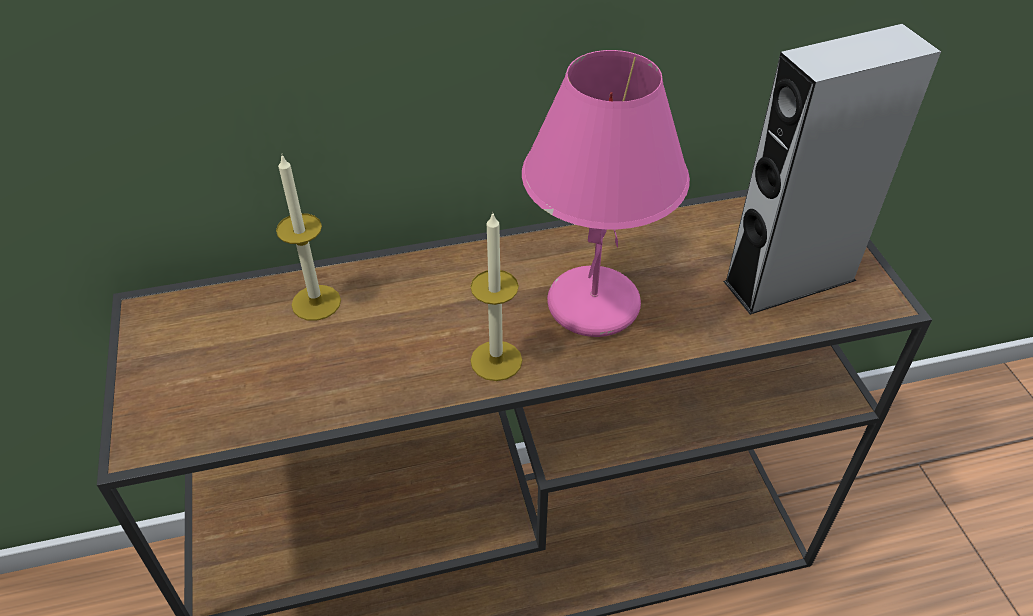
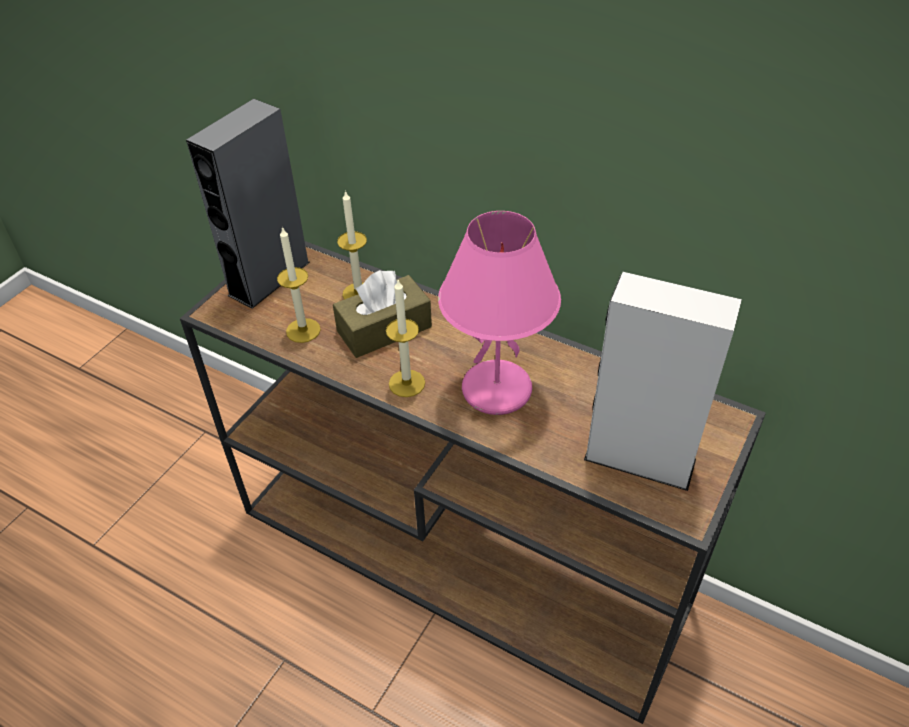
camera: 45 degrees right, 0 degrees up
none -> grey speaker [186,99,310,309]
none -> candle [277,226,321,343]
none -> brown tissue box [333,270,432,358]

